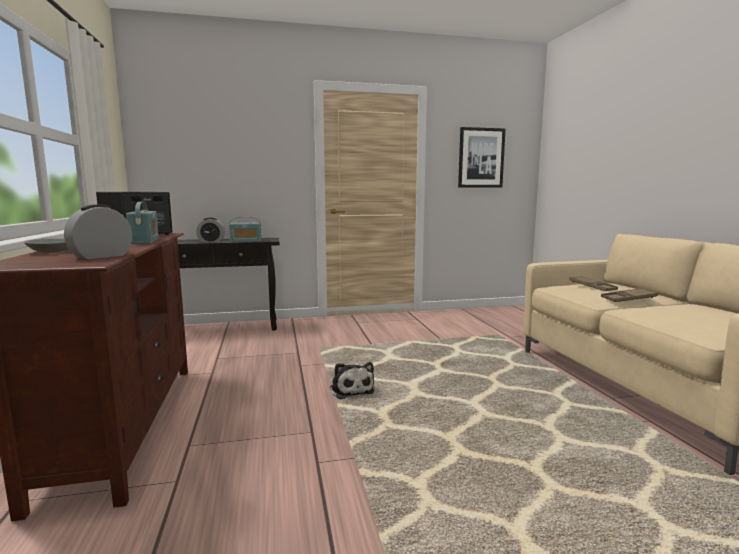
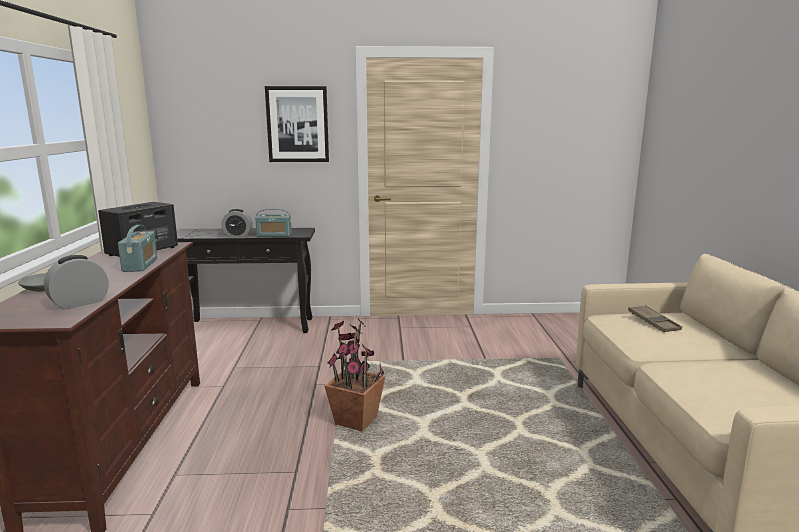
camera: 10 degrees right, 5 degrees up
plush toy [330,362,374,399] -> potted plant [324,318,385,431]
picture [458,127,506,188] -> picture moved to [265,86,329,162]
brown tray [601,288,658,302] -> none

